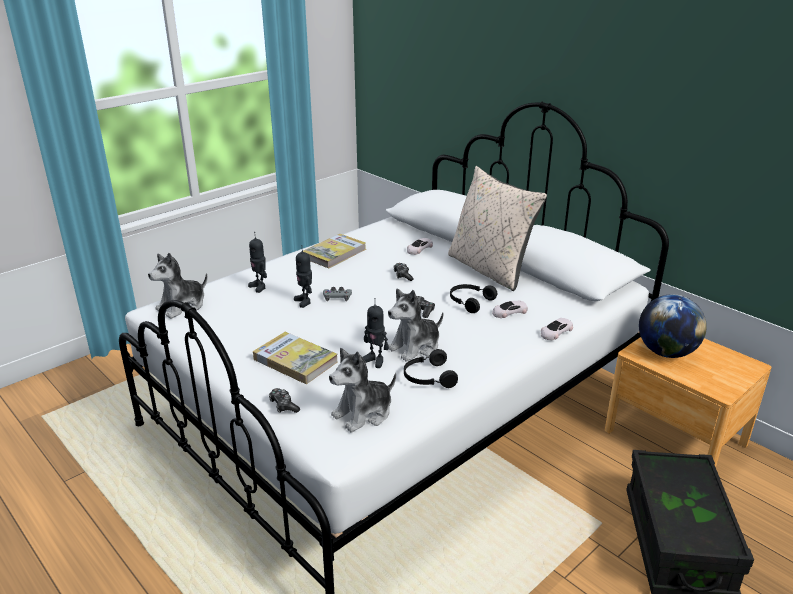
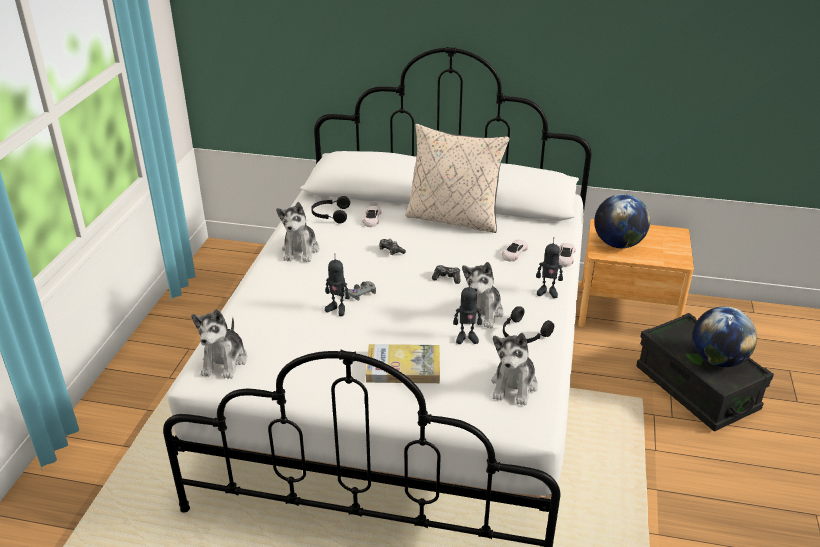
camera: 35 degrees left, 5 degrees up
toy robot [248,232,267,293] -> toy robot moved to [536,240,563,298]
game controller [269,388,300,413] -> none
book [303,234,366,268] -> plush toy [276,202,319,262]
black headphones [450,284,497,313] -> black headphones moved to [311,196,350,224]
none -> globe [693,306,757,367]

